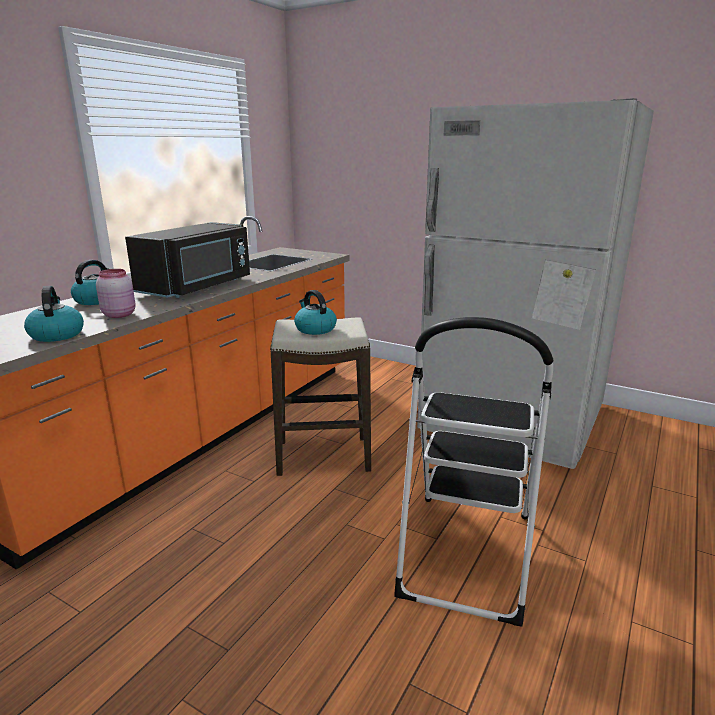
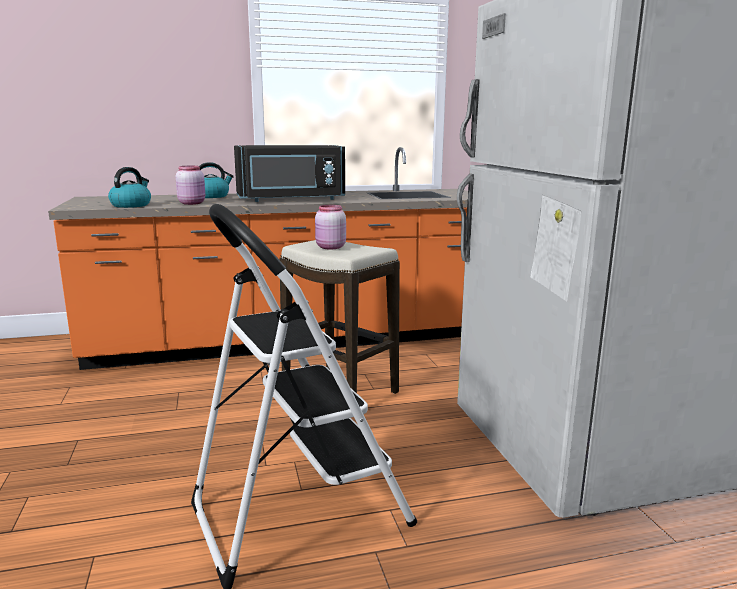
camera: 45 degrees right, 5 degrees down
kettle [294,290,337,335] -> pink jar [315,205,346,249]

